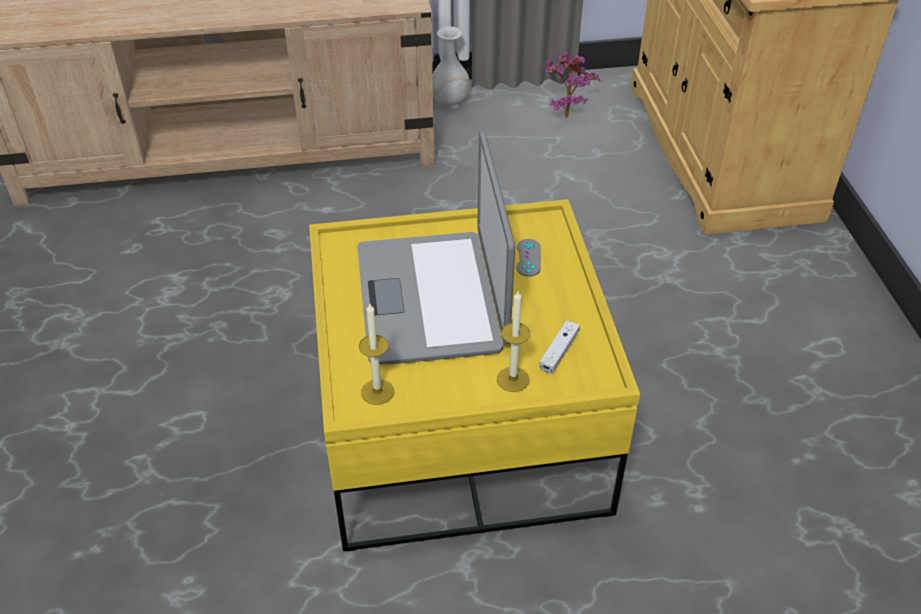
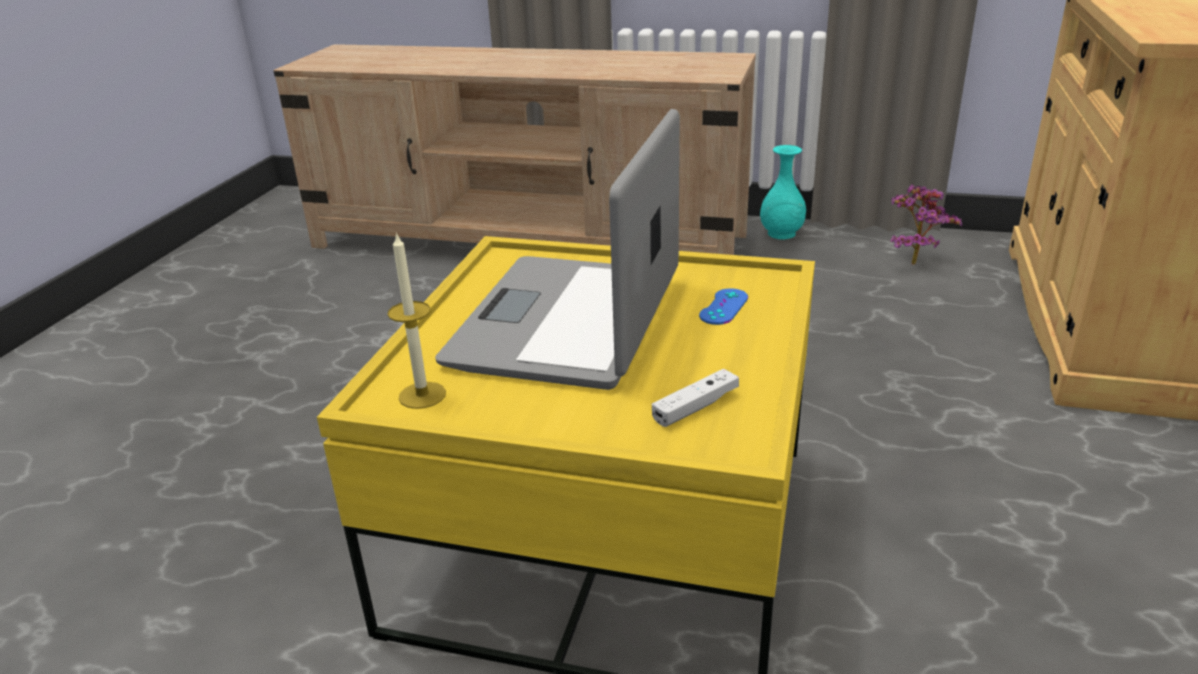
camera: 25 degrees right, 15 degrees down
white vase [433,27,470,109] -> turquoise vase [760,145,806,239]
candle [497,291,530,392] -> none
grey game controller [517,239,541,277] -> blue game controller [699,288,748,325]

